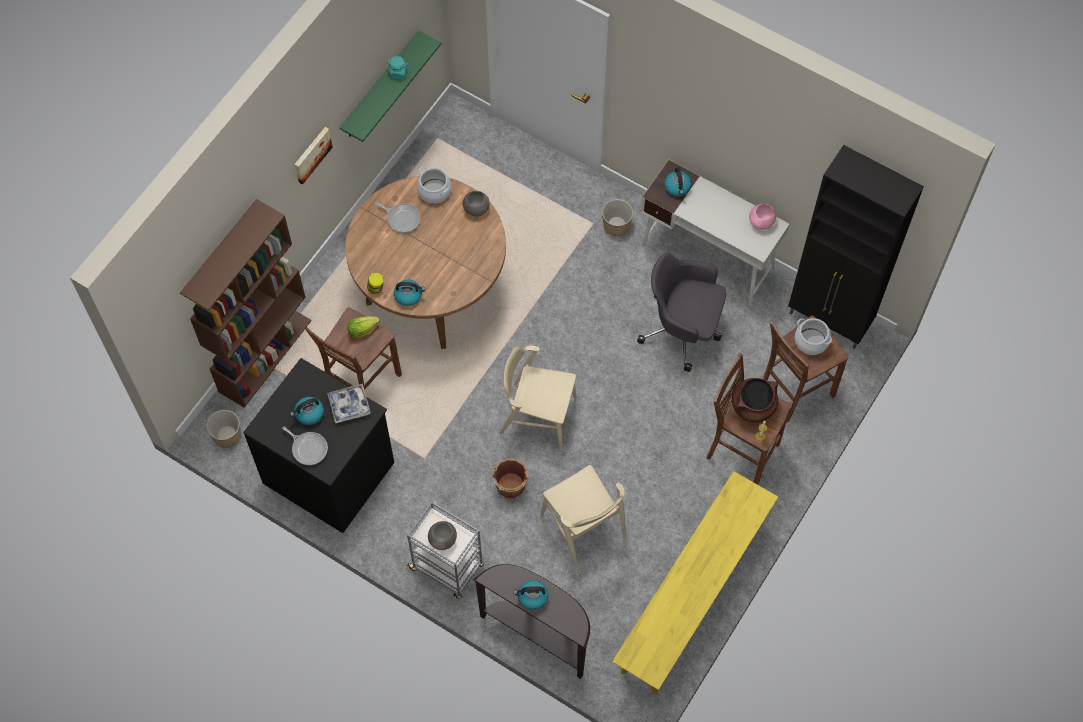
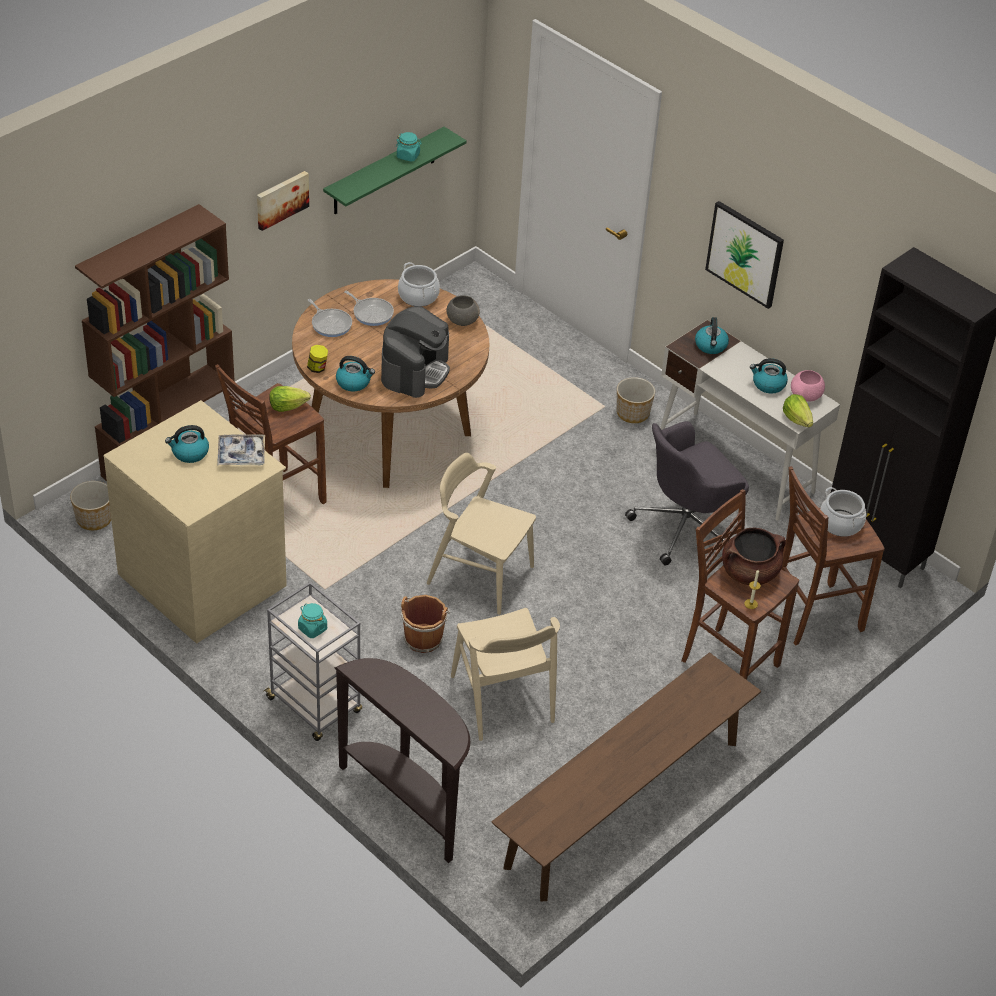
camera: 10 degrees right, 20 degrees down
black dresser [243,358,394,533] -> beige dresser [103,400,287,643]
frying pan [282,427,328,465] -> frying pan moved to [308,299,352,337]
grey bowl [428,521,457,550] -> turquoise jar [298,603,327,638]
kettle [513,580,549,610] -> kettle moved to [750,358,788,394]
yellow bench [612,471,778,694] -> brown bench [492,652,761,902]
grey office chair [637,253,726,372] -> grey office chair turned 60 degrees counterclockwise [625,421,749,566]
none -> coffee machine [381,306,450,398]
none -> picture [705,201,784,309]
none -> lettuce [783,394,813,427]

